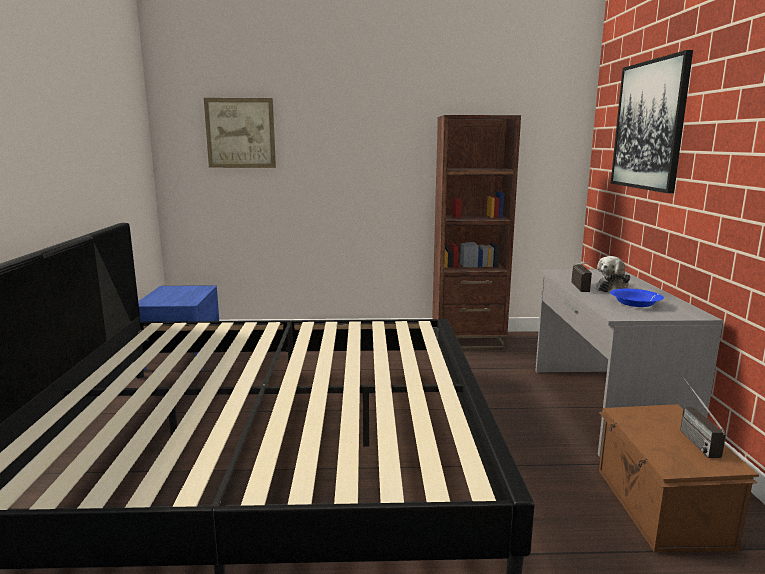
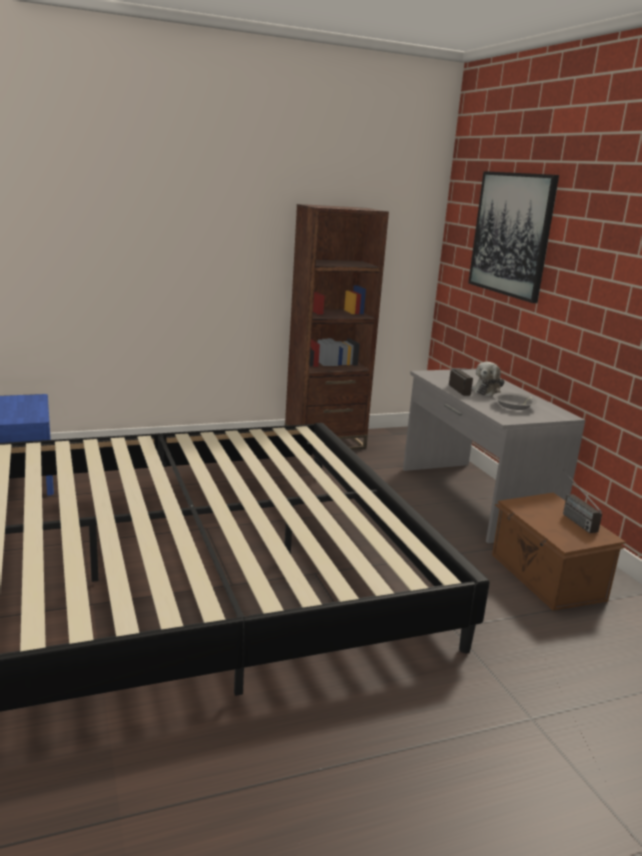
camera: 20 degrees left, 5 degrees up
picture [204,98,276,168] -> none
blue bowl [610,289,664,307] -> grey bowl [493,392,537,410]

